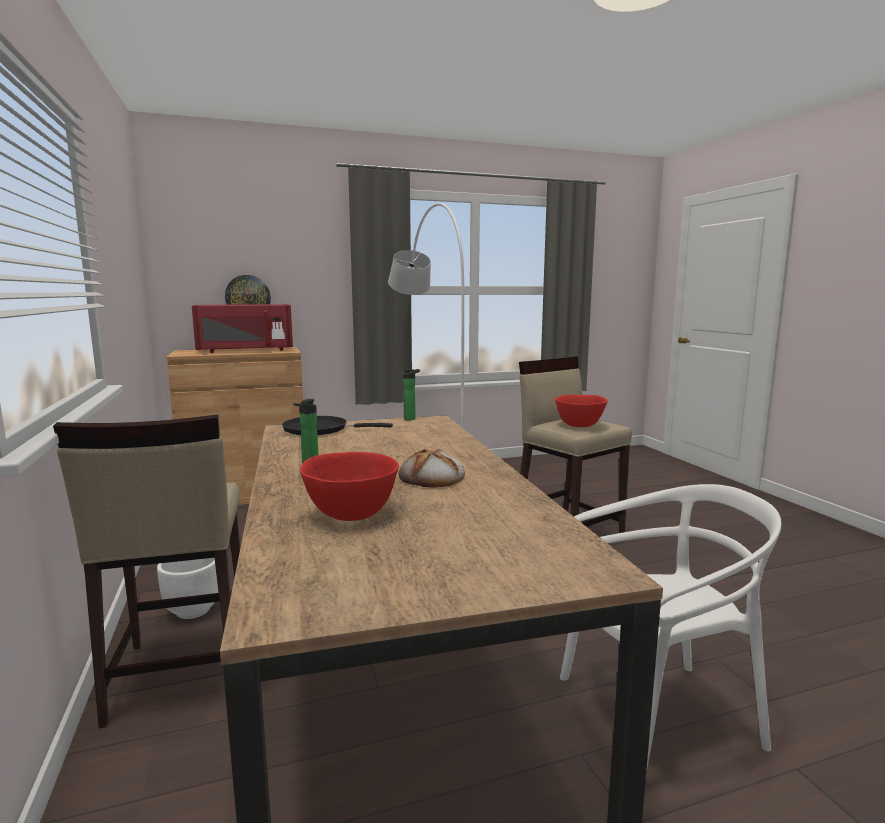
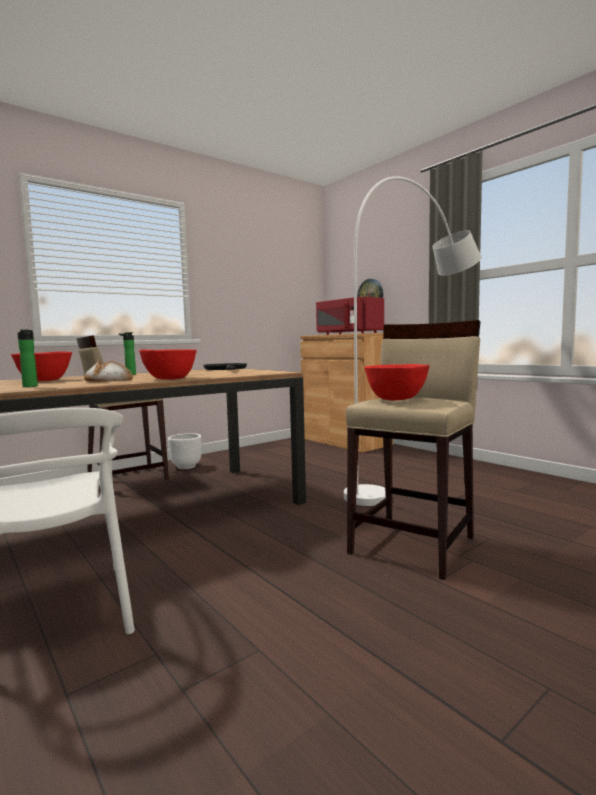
camera: 70 degrees right, 5 degrees down
bottle [403,369,420,420] -> bottle moved to [17,329,38,387]
none -> red bowl [139,349,197,380]

